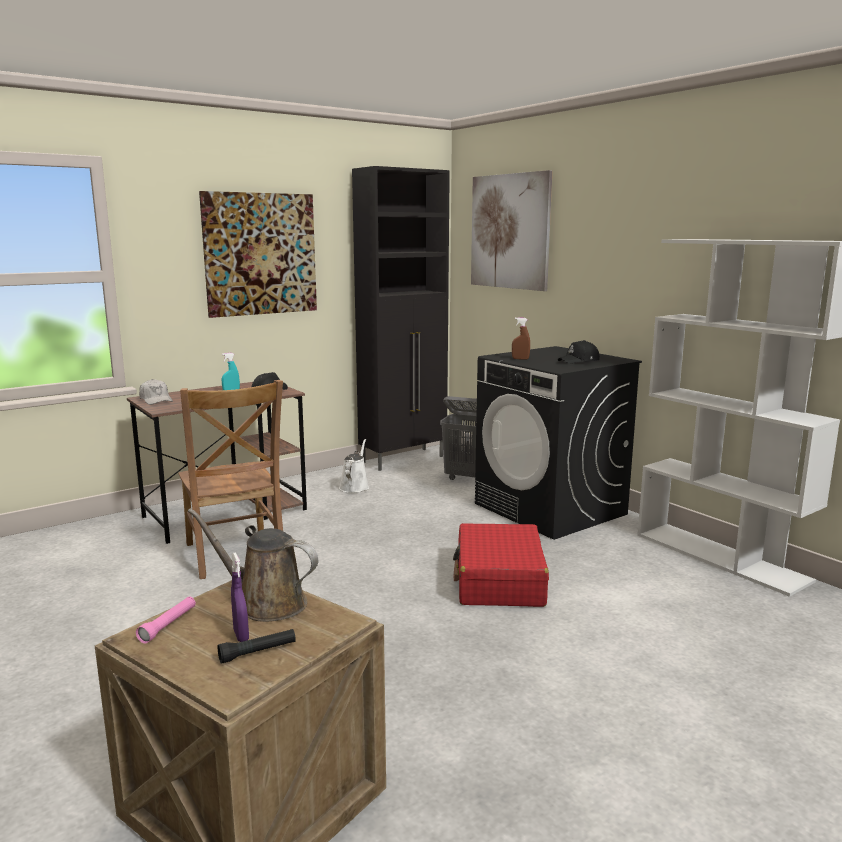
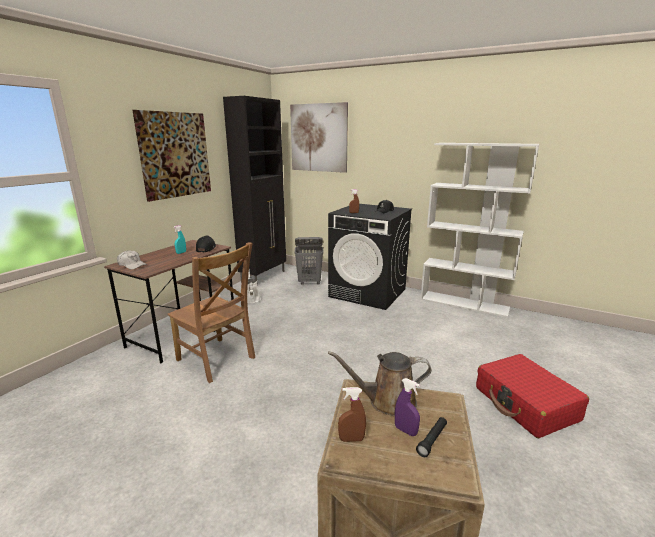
camera: 25 degrees left, 5 degrees up
pink flashlight [136,596,196,643] -> brown spray bottle [338,387,366,442]
red suitcase [453,523,549,607] -> red suitcase moved to [476,354,589,438]

